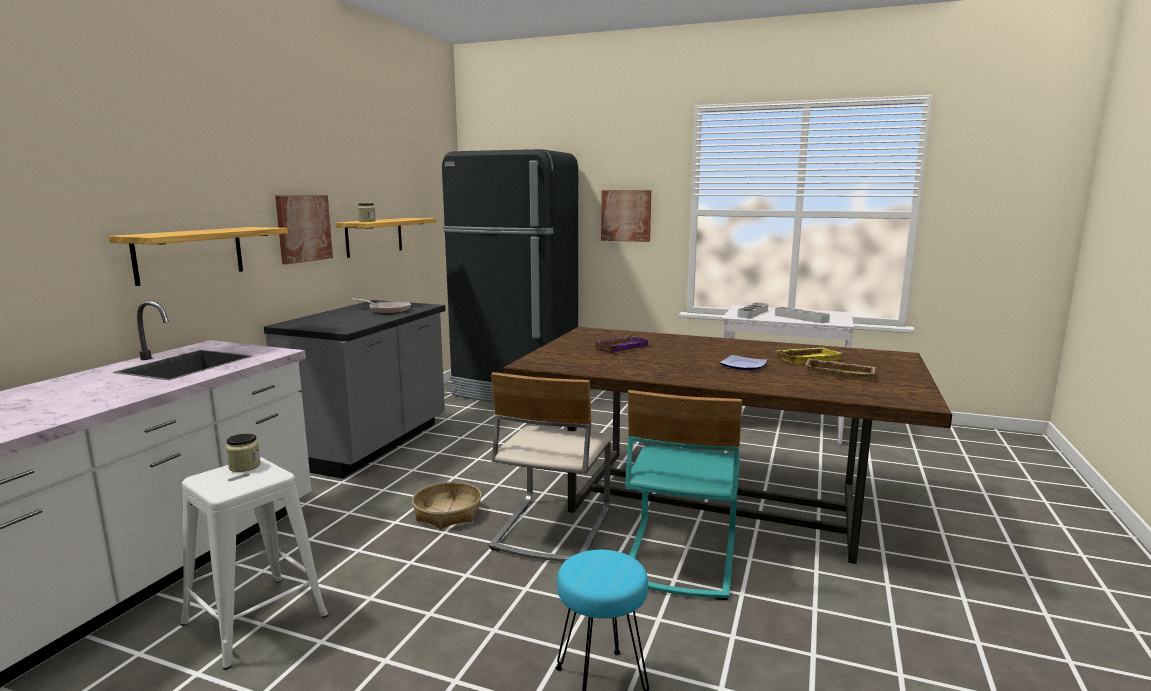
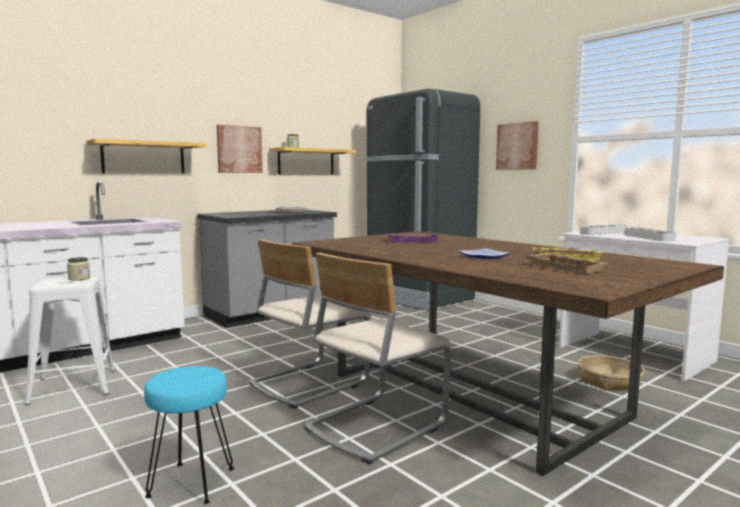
camera: 30 degrees right, 5 degrees down
basket [412,482,482,529] -> basket moved to [578,355,645,391]
turquoise chair [625,390,742,600] -> beige chair [304,253,452,464]

